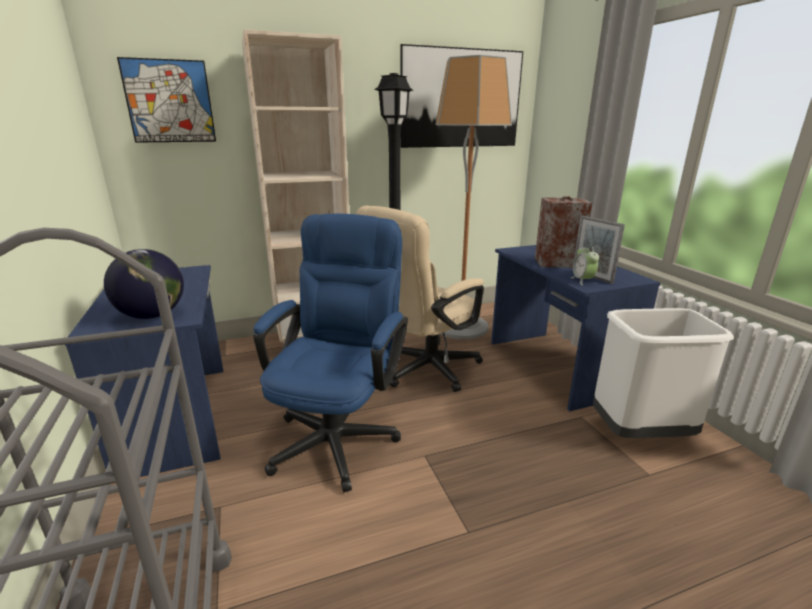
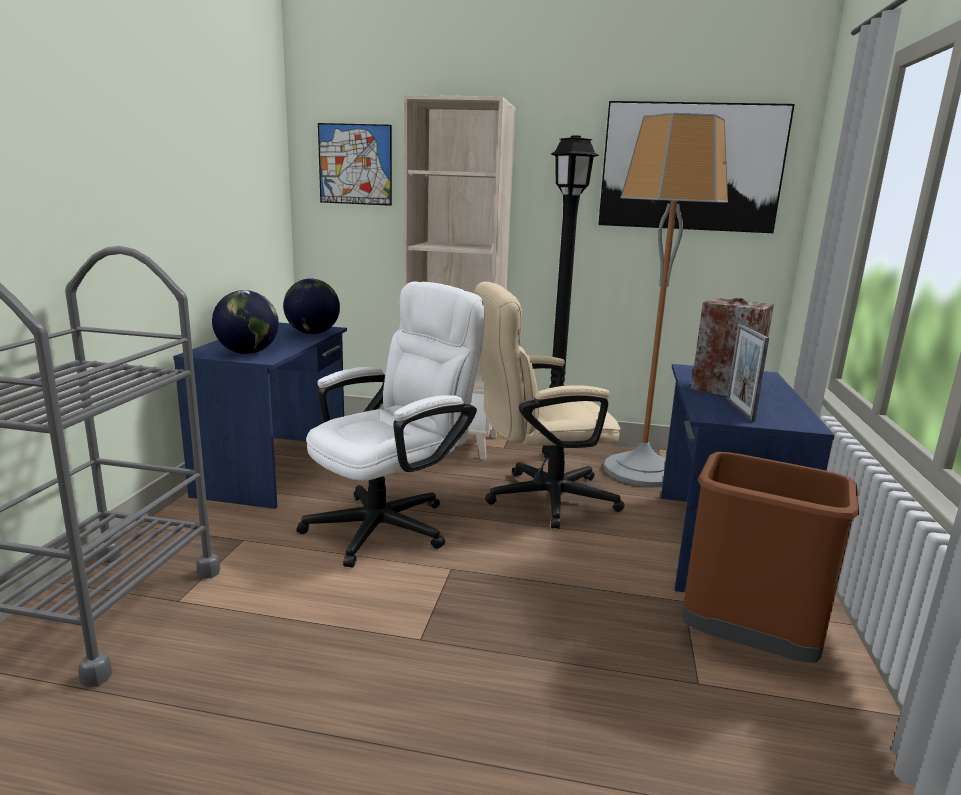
camera: 30 degrees right, 5 degrees down
blue office chair [253,214,408,493] -> white office chair [297,282,485,568]
alarm clock [571,244,599,285] -> none
white trash can [593,308,734,438] -> brown trash can [682,452,859,663]
none -> globe [283,279,340,334]

